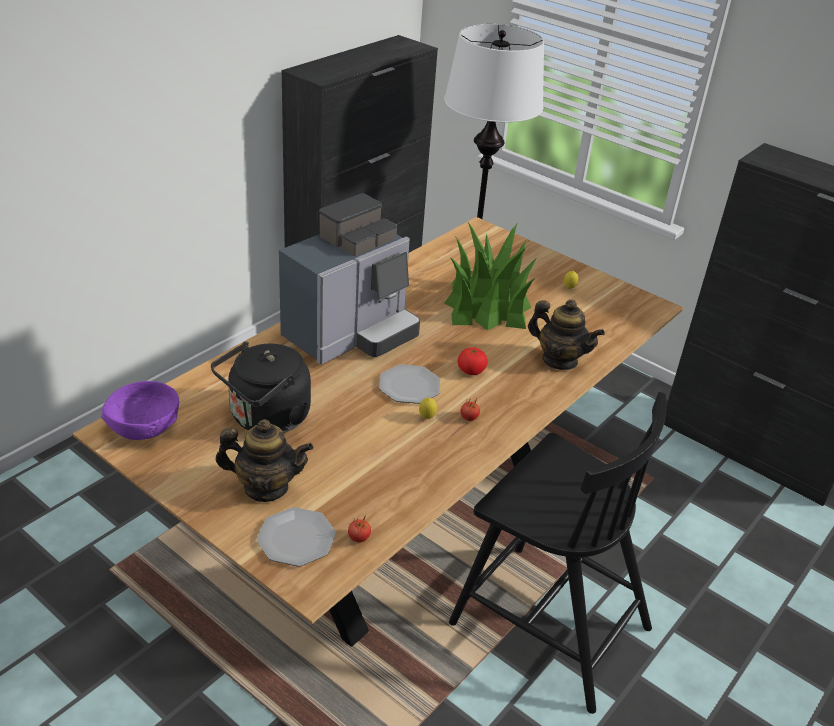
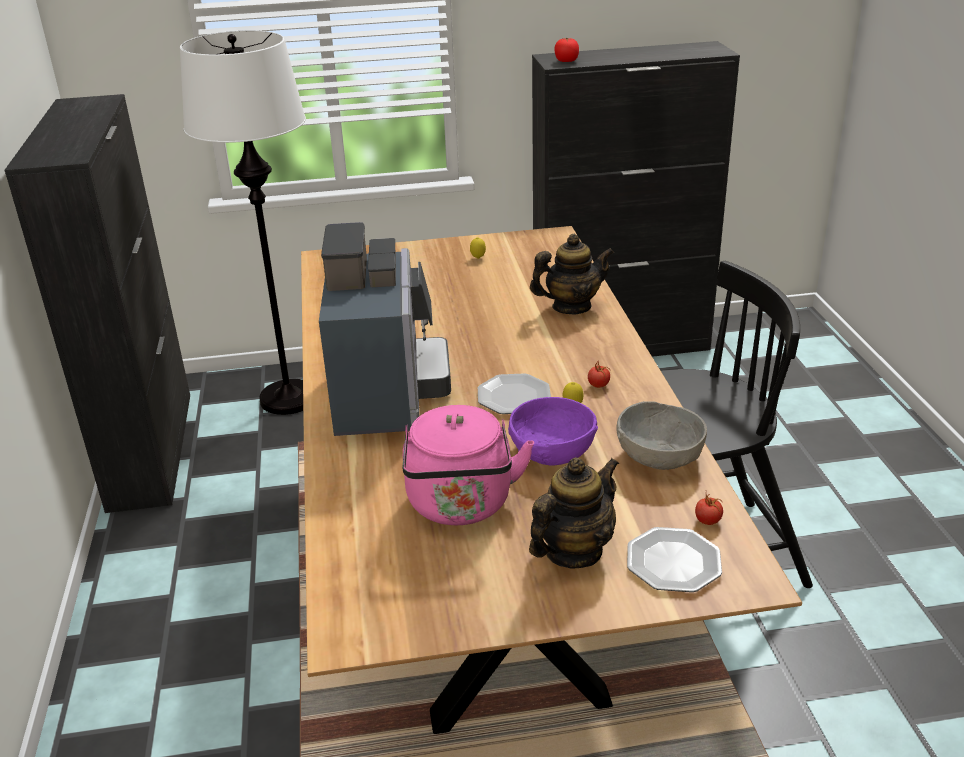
camera: 45 degrees left, 5 degrees down
purple bowl [101,381,179,440] -> purple bowl moved to [508,397,598,465]
black kettle [211,341,311,433] -> pink kettle [403,405,534,525]
potted plant [444,222,536,330] -> none
tomato [458,347,488,375] -> tomato moved to [554,38,579,62]
none -> grey bowl [616,401,707,470]

